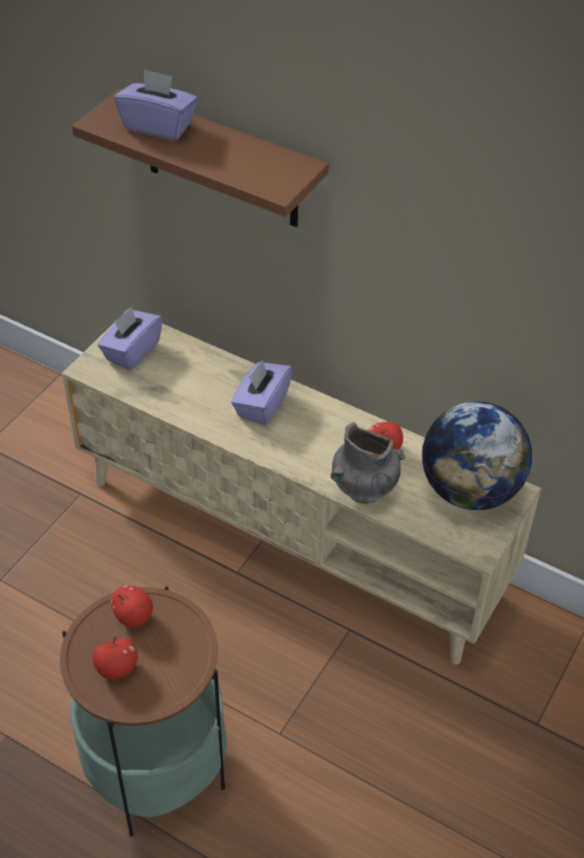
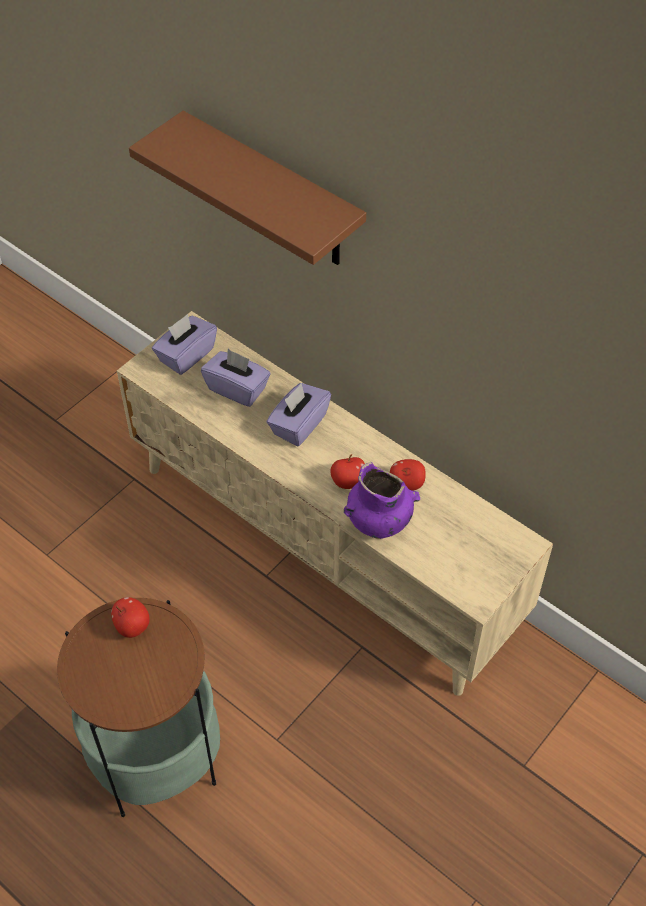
camera: 10 degrees right, 5 degrees up
apple [92,636,138,680] -> apple moved to [331,454,365,489]
purple tissue box [114,69,198,140] -> purple tissue box moved to [201,349,271,407]
grey vase [331,422,405,504] -> purple vase [344,462,420,539]
globe [422,401,532,510] -> none

